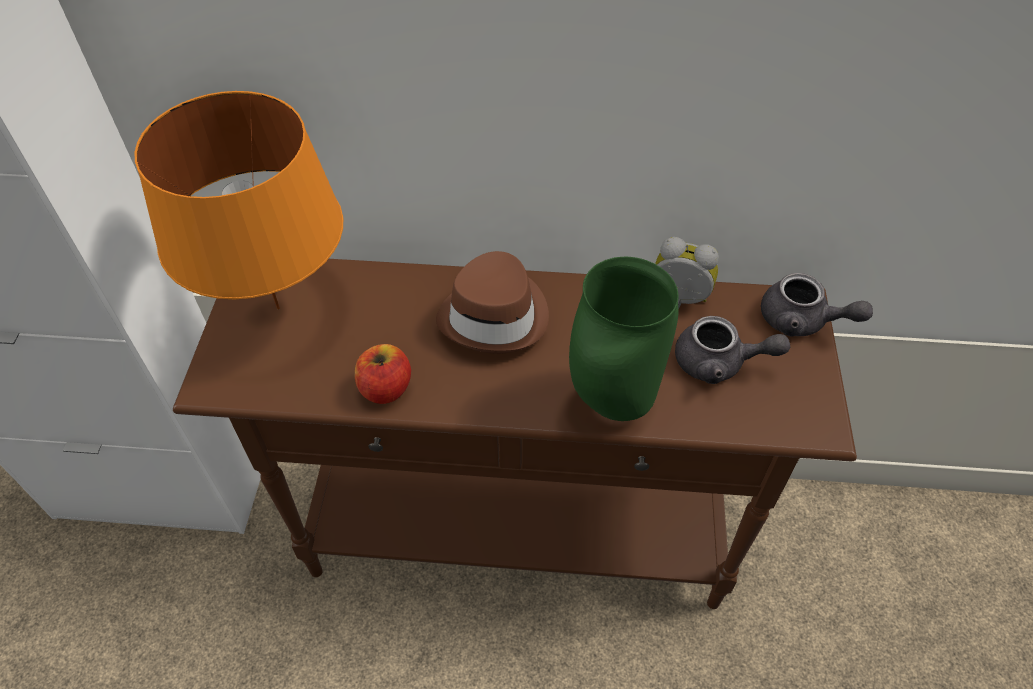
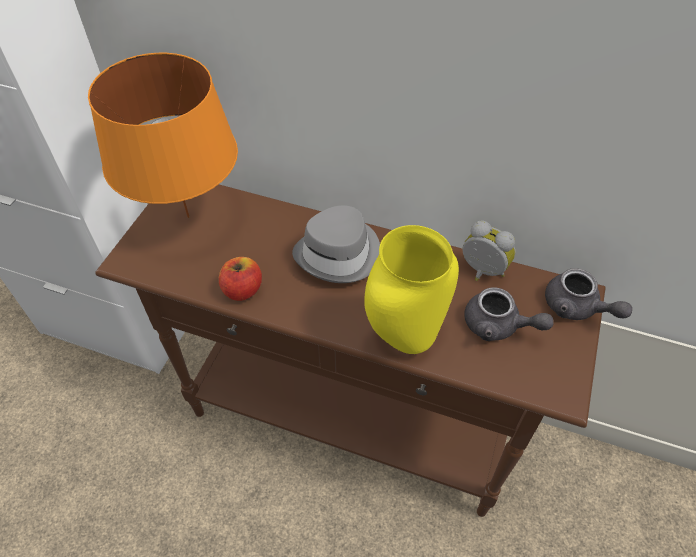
camera: 15 degrees right, 0 degrees up
brown hat [436,251,549,354] -> grey hat [292,205,380,283]
green vase [569,256,679,421] -> yellow vase [364,225,459,354]

